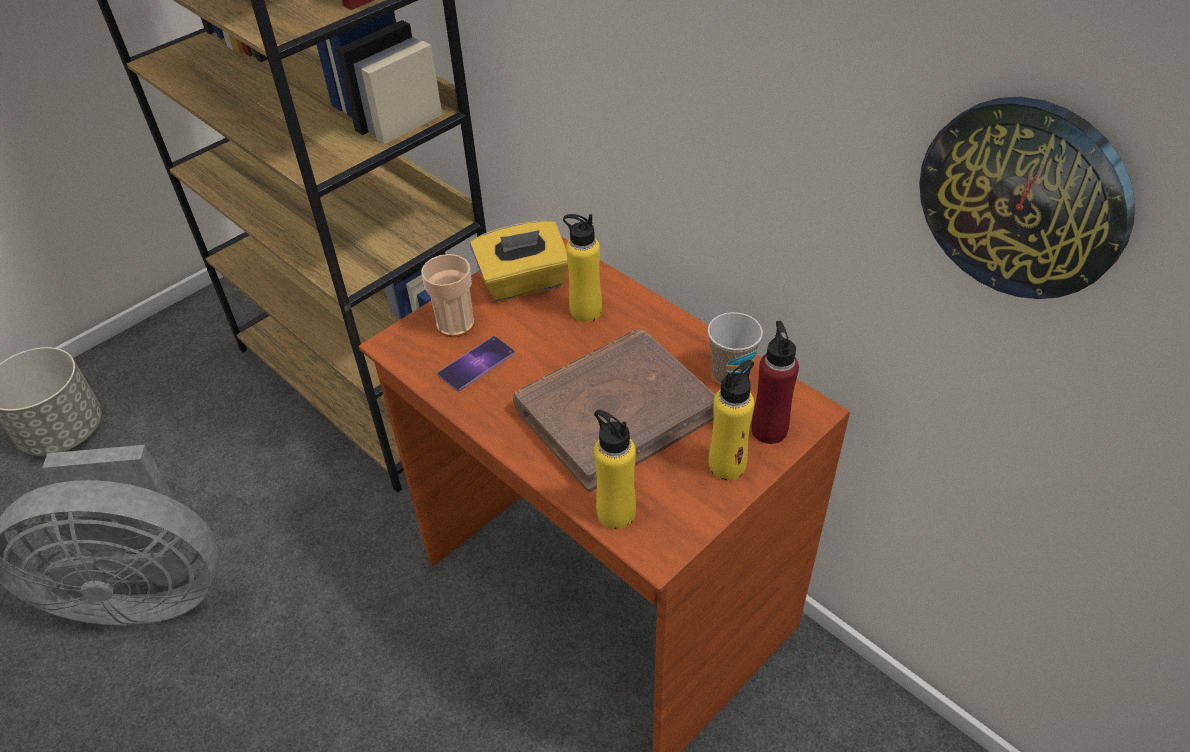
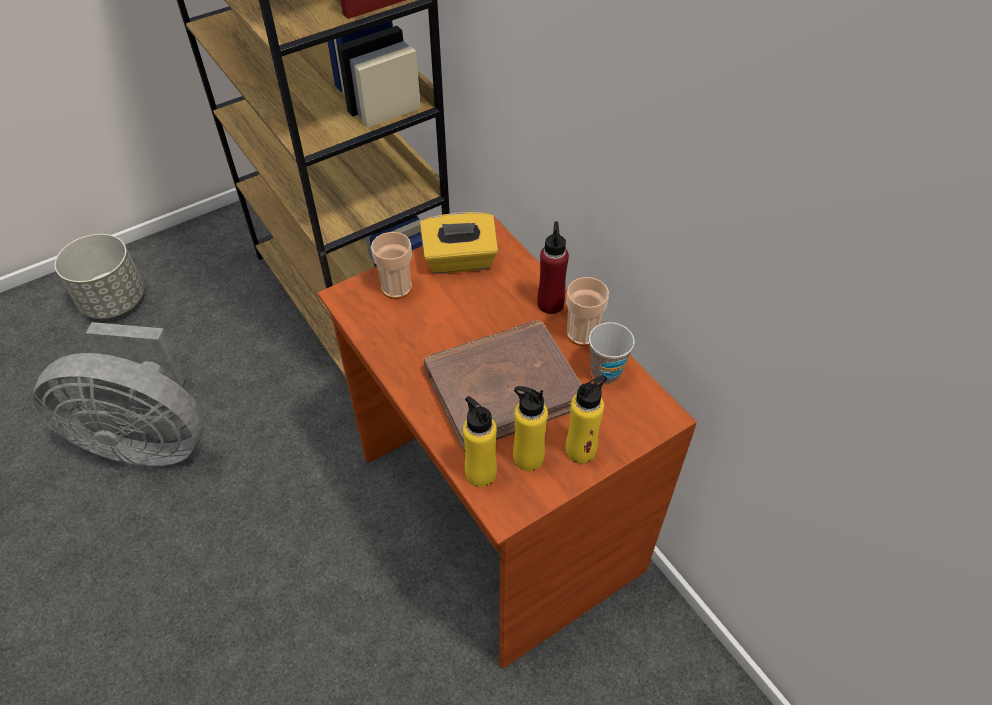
camera: 10 degrees right, 5 degrees up
phone [437,336,515,391] -> none
yellow bottle [563,214,602,322] -> yellow bottle moved to [513,386,548,471]
red bottle [751,321,799,444] -> red bottle moved to [537,222,569,314]
wall clock [919,97,1135,299] -> none
none -> cup [566,277,609,346]

